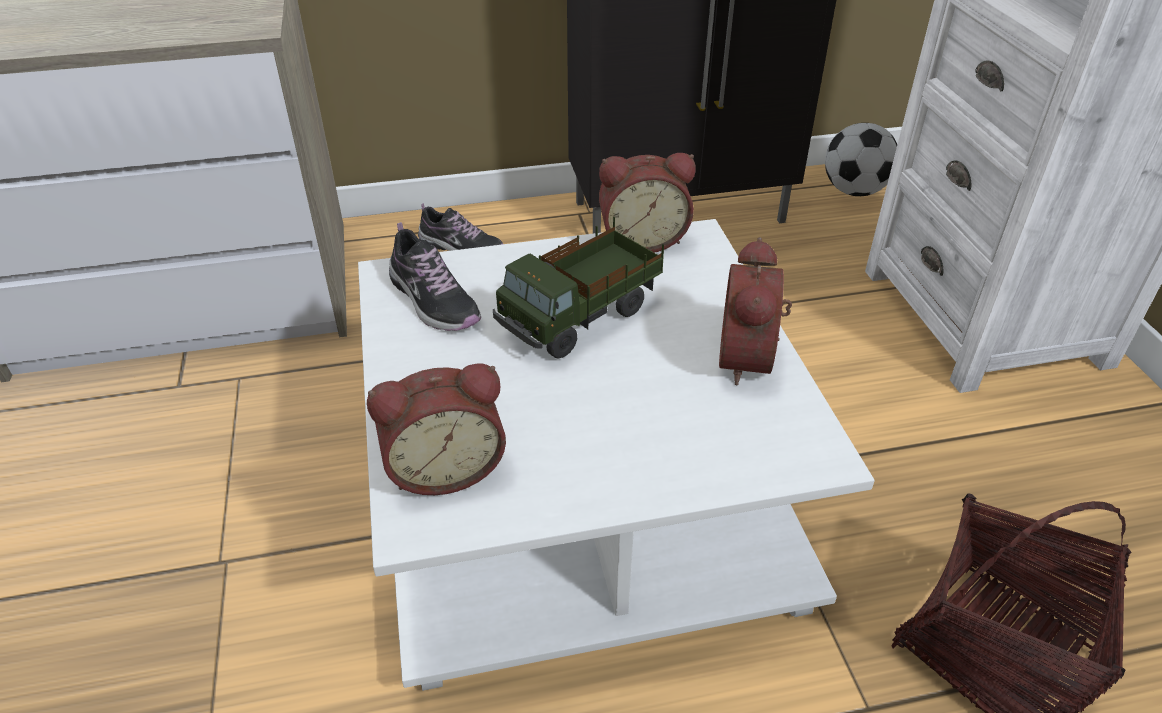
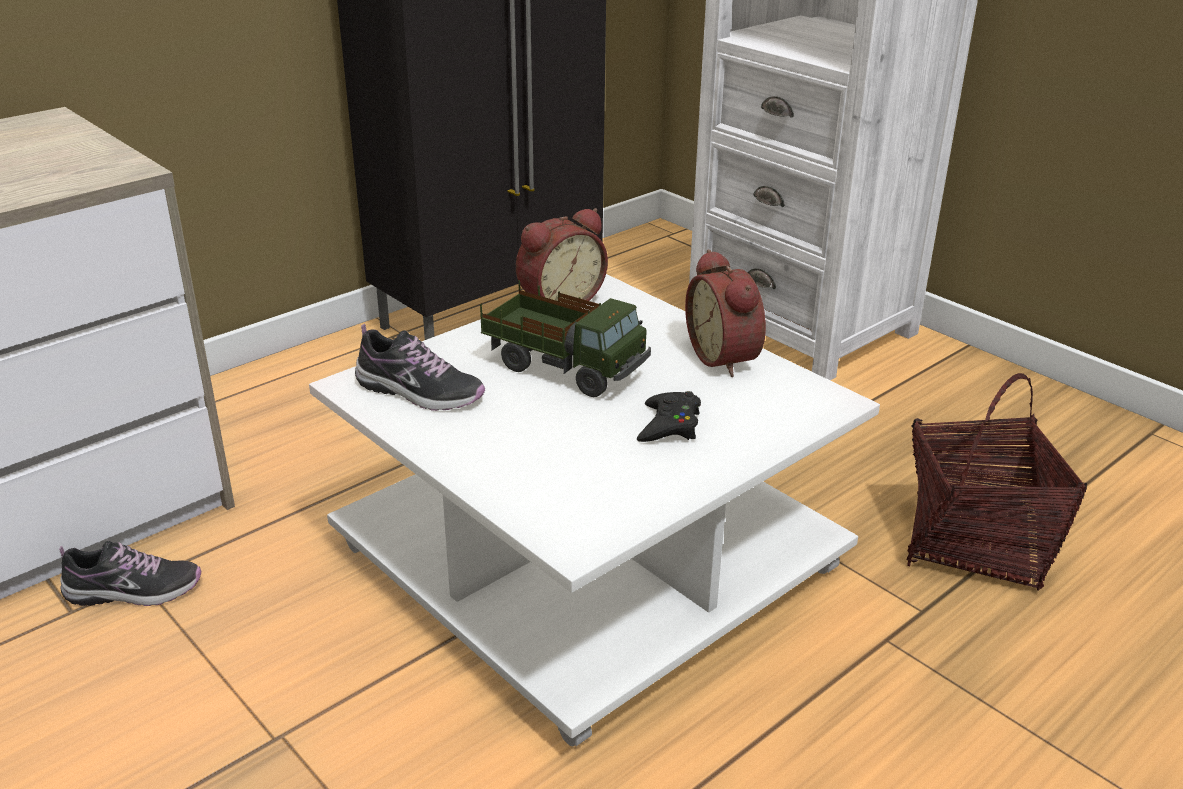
camera: 30 degrees left, 10 degrees down
alarm clock [367,363,506,495] -> none
shoe [418,203,503,251] -> shoe moved to [59,541,201,606]
toy truck [493,217,664,358] -> toy truck turned 75 degrees counterclockwise [480,280,651,397]
football [825,123,897,196] -> none
none -> black game controller [637,391,701,442]

